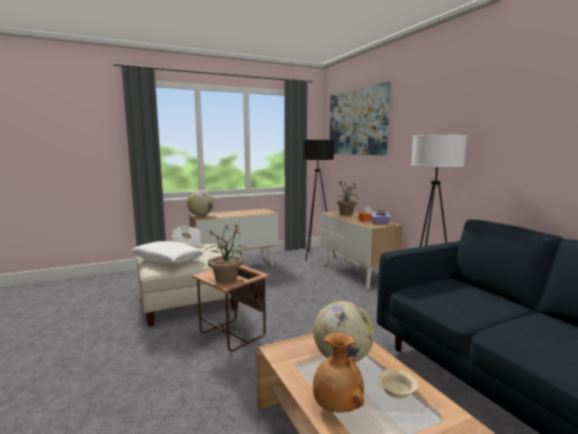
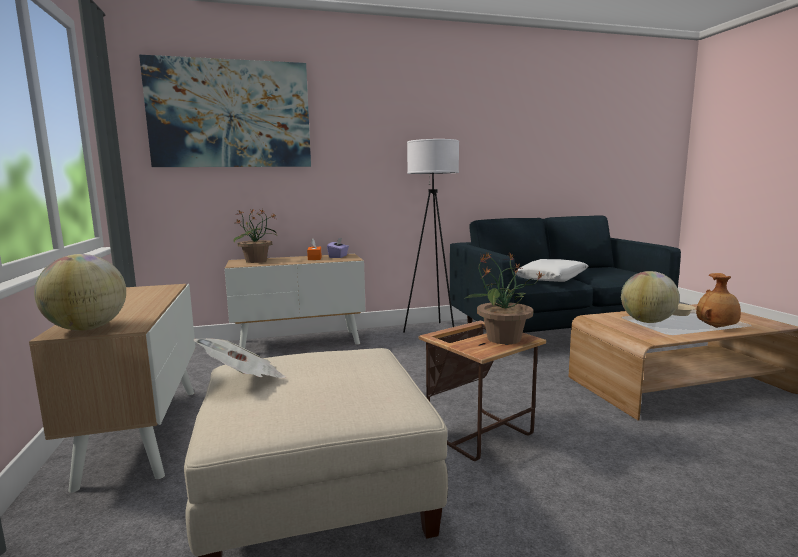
camera: 80 degrees left, 0 degrees up
white pillow [131,241,204,264] -> white pillow moved to [515,259,588,282]
black floor lamp [302,140,335,261] -> none

